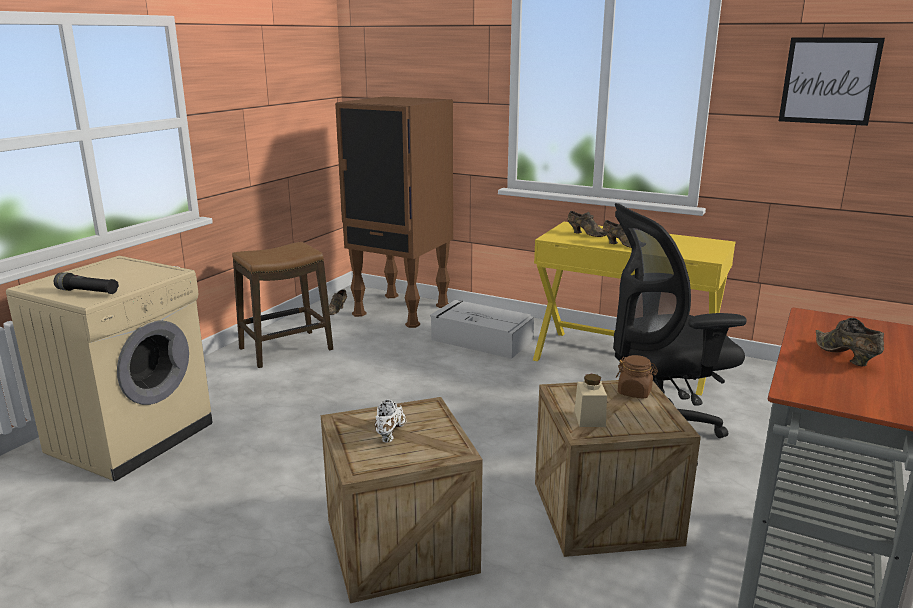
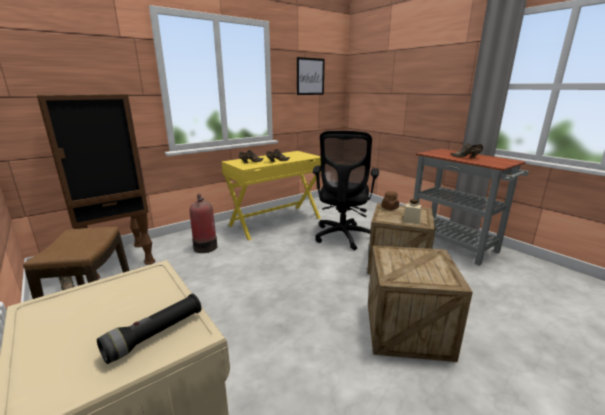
camera: 65 degrees left, 0 degrees up
white shoe [375,399,406,443] -> none
grey storage box [430,300,534,359] -> fire extinguisher [190,193,217,253]

